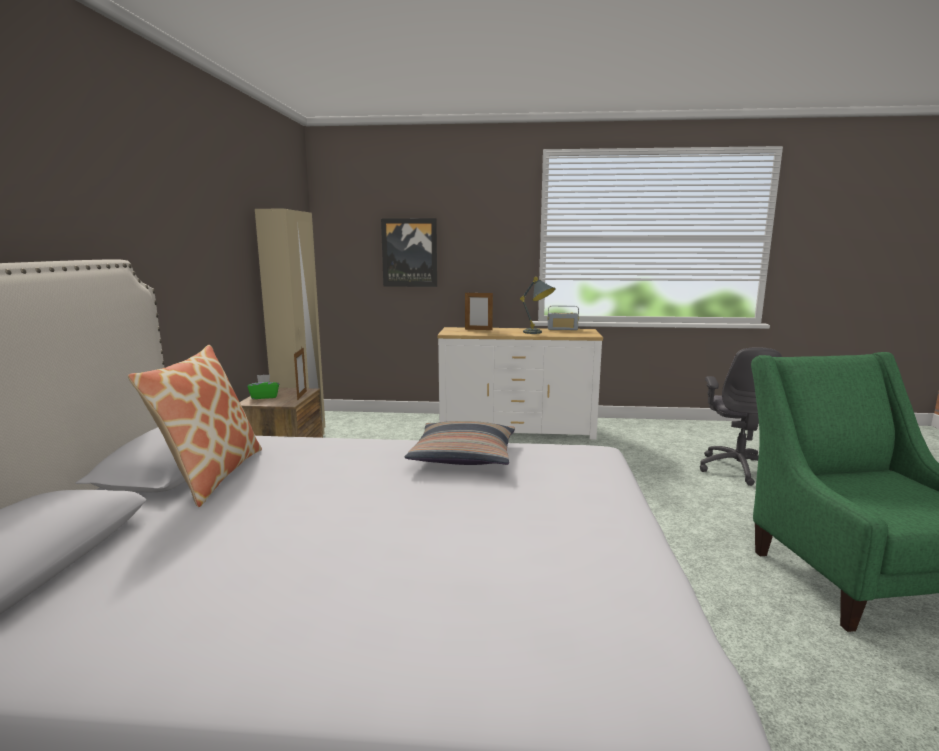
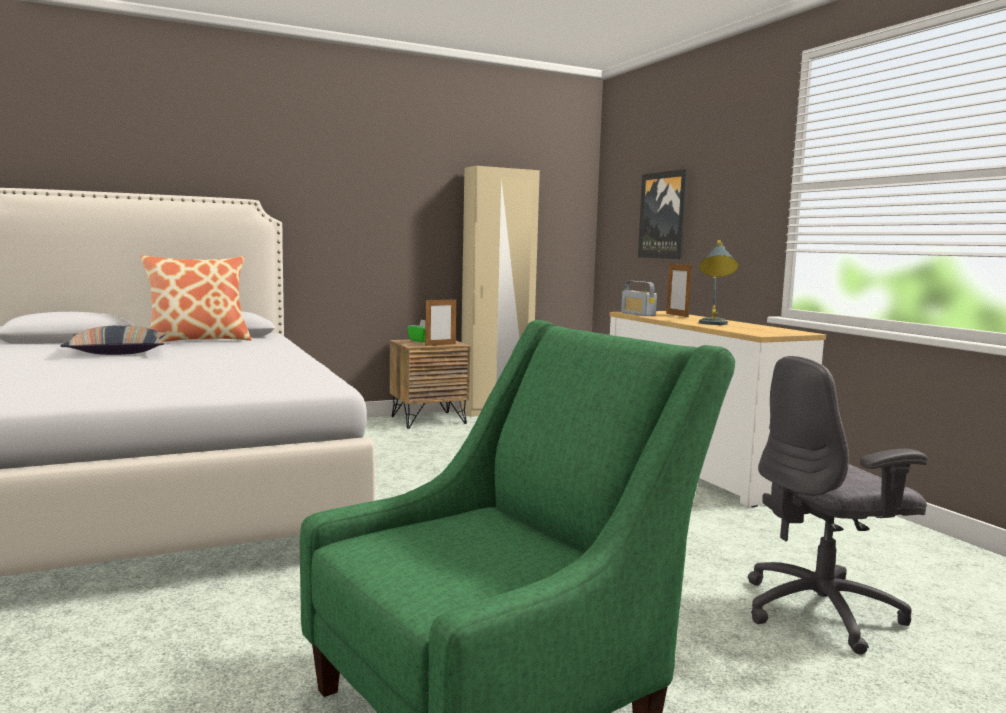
camera: 60 degrees right, 5 degrees down
pillow [404,421,515,465] -> pillow moved to [60,325,166,355]
radio [547,306,579,330] -> radio moved to [621,281,657,316]

